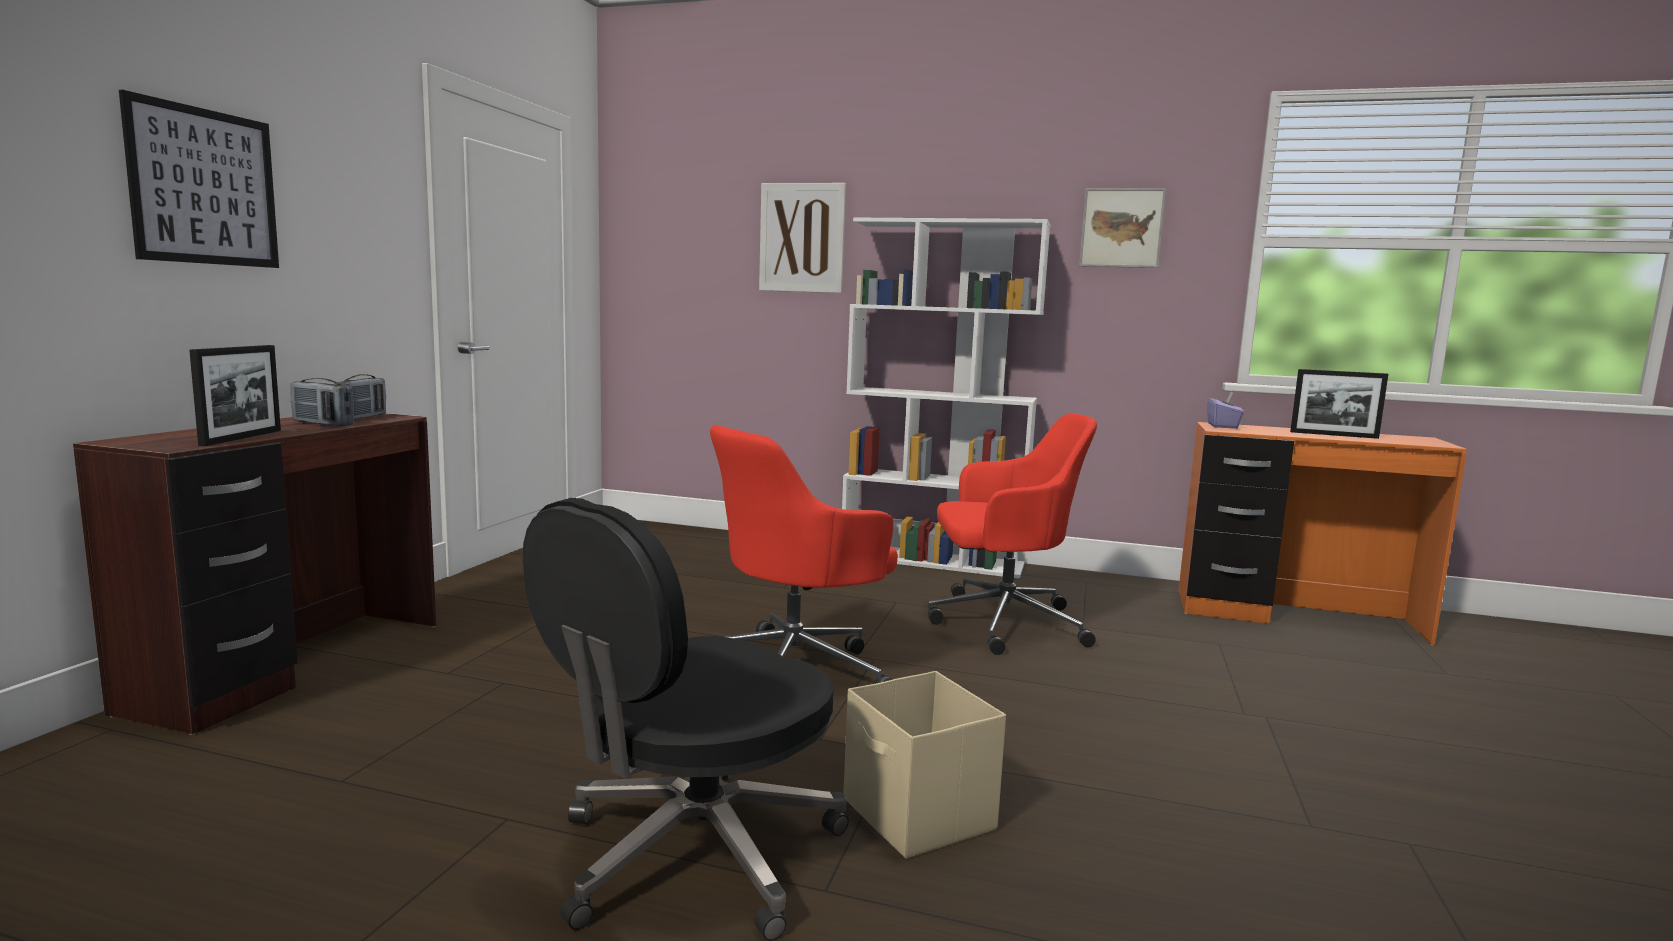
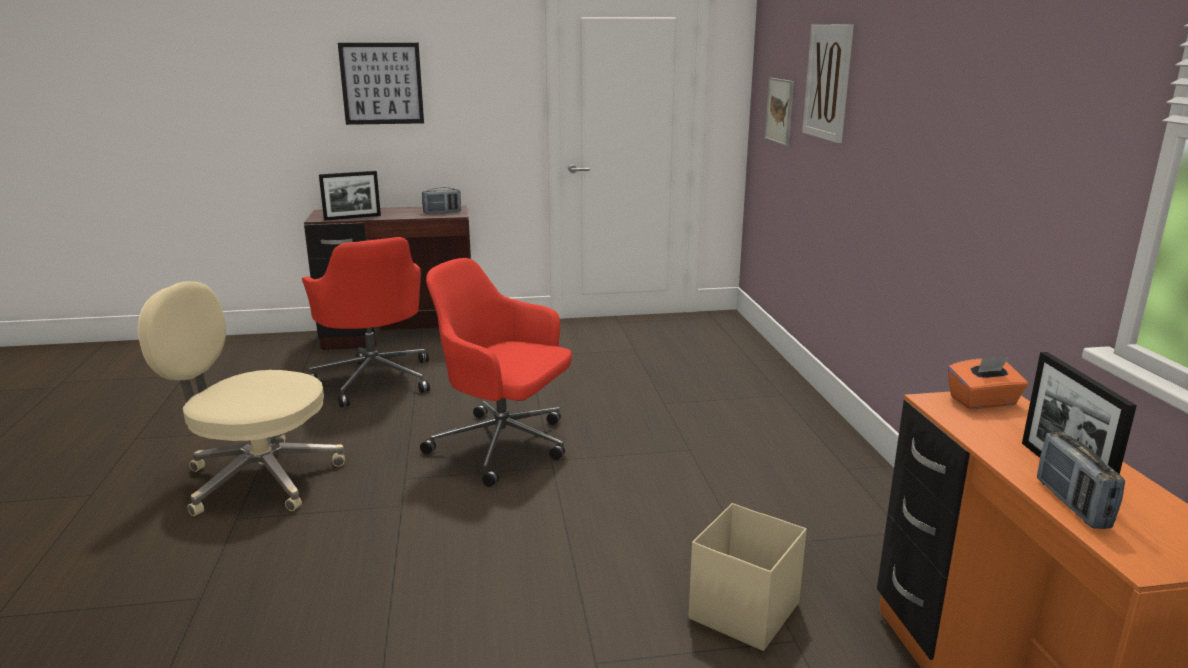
camera: 65 degrees right, 10 degrees up
radio [291,378,354,426] -> radio moved to [1037,432,1125,529]
black office chair [523,498,849,941] -> beige office chair [138,281,345,516]
white bookcase [842,217,1050,579] -> none
beige storage box [843,671,1006,859] -> beige storage box moved to [689,503,807,651]
red office chair [928,414,1097,655] -> red office chair moved to [302,237,430,407]
picture [1079,188,1166,268] -> picture moved to [765,78,794,146]
purple tissue box [1207,392,1244,429] -> orange tissue box [948,357,1028,409]

